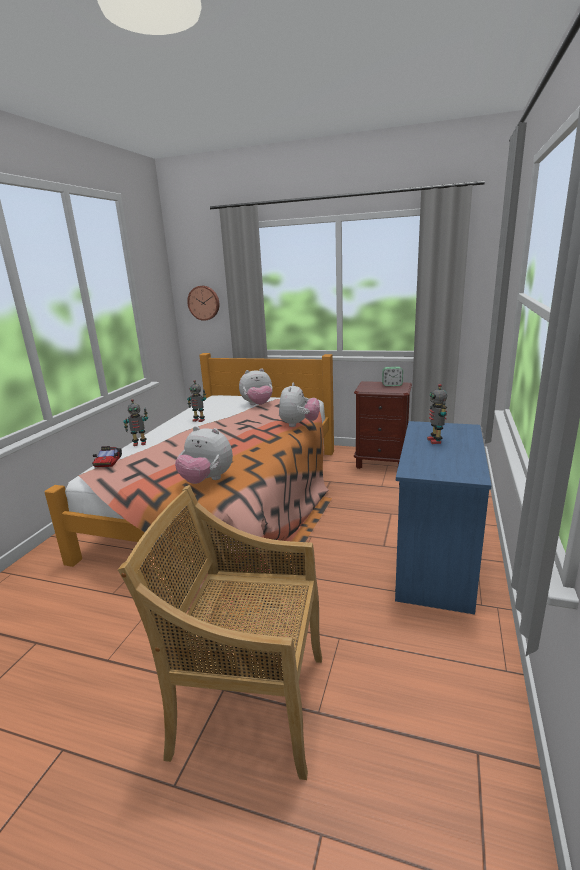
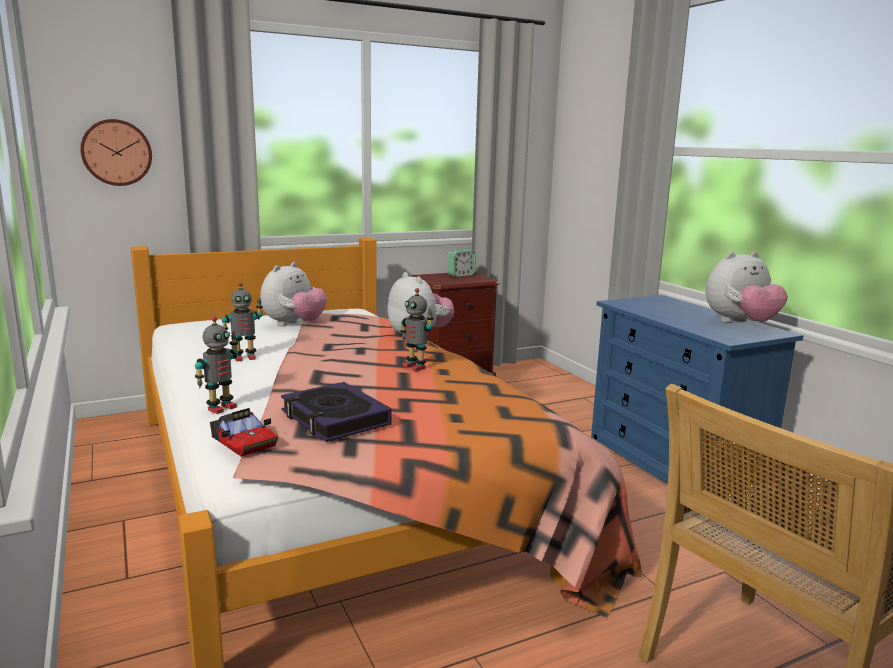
camera: 45 degrees left, 5 degrees down
plush toy [175,426,233,484] -> plush toy moved to [706,251,788,323]
toy robot [427,384,447,444] -> toy robot moved to [400,288,434,371]
none -> book [281,382,392,442]

